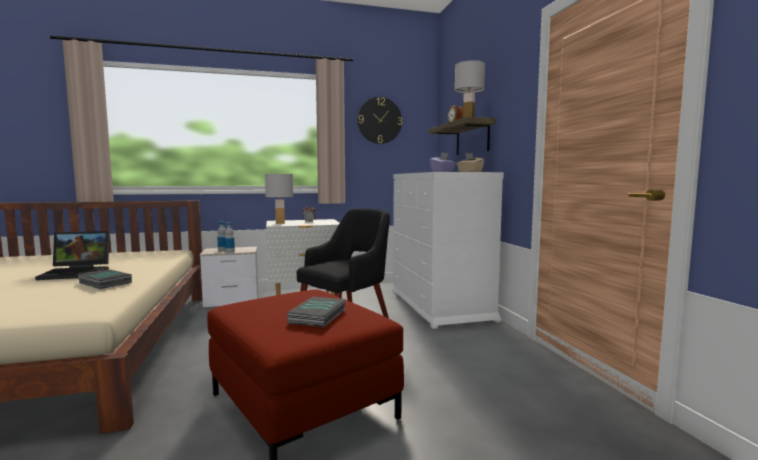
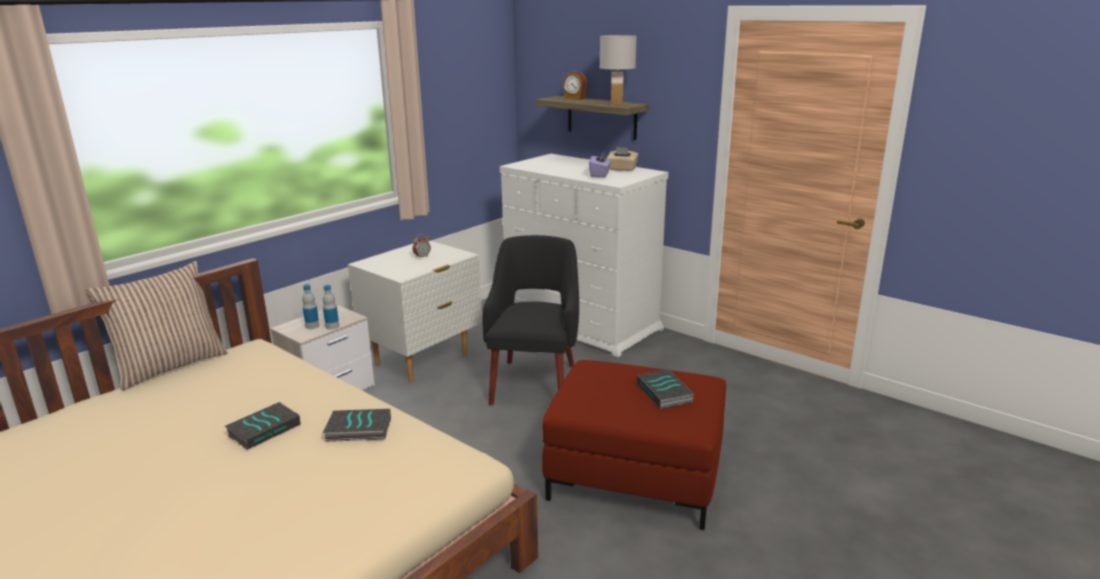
camera: 35 degrees left, 15 degrees up
laptop [35,231,109,280] -> book [225,402,301,450]
white table lamp [265,174,293,224] -> none
wall clock [358,97,402,144] -> none
none -> pillow [86,261,228,391]

